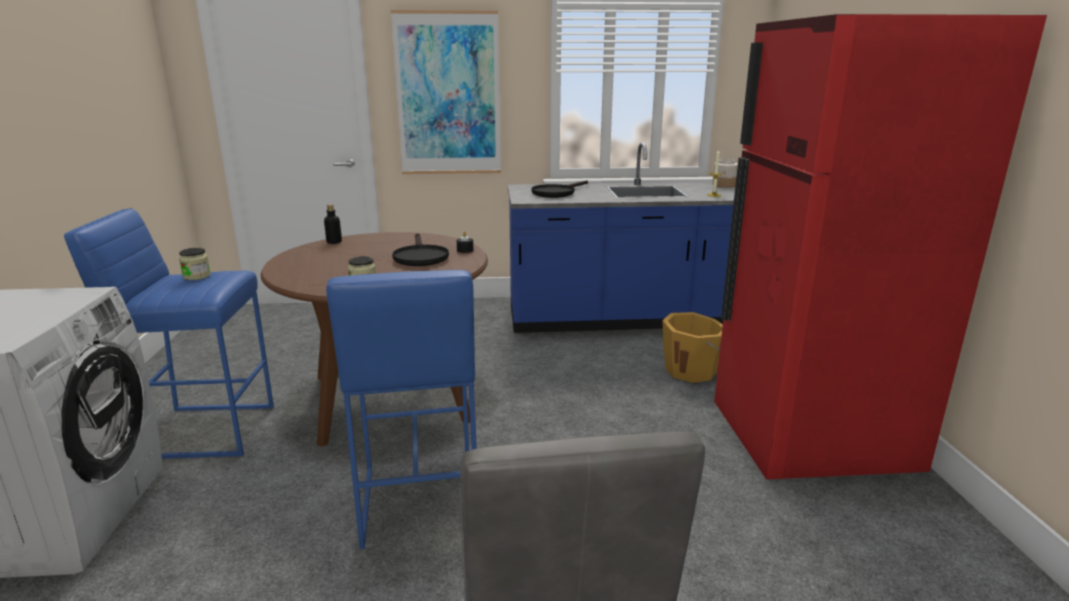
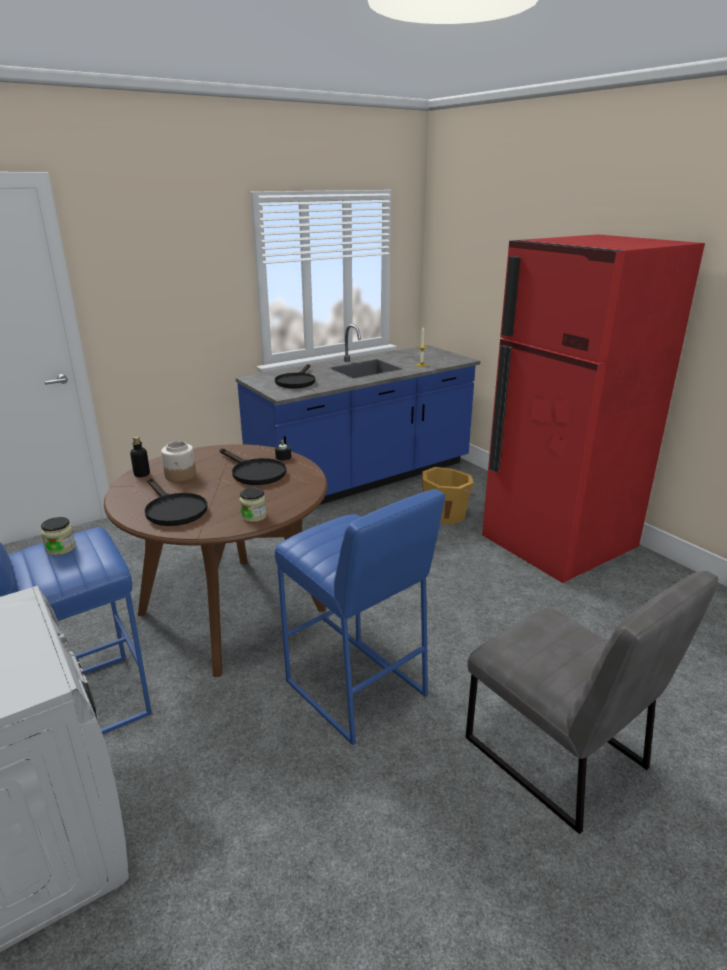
camera: 30 degrees left, 5 degrees up
picture [391,10,501,174] -> none
jar [713,159,738,188] -> jar moved to [161,441,196,482]
none -> black frying pan [144,478,208,526]

